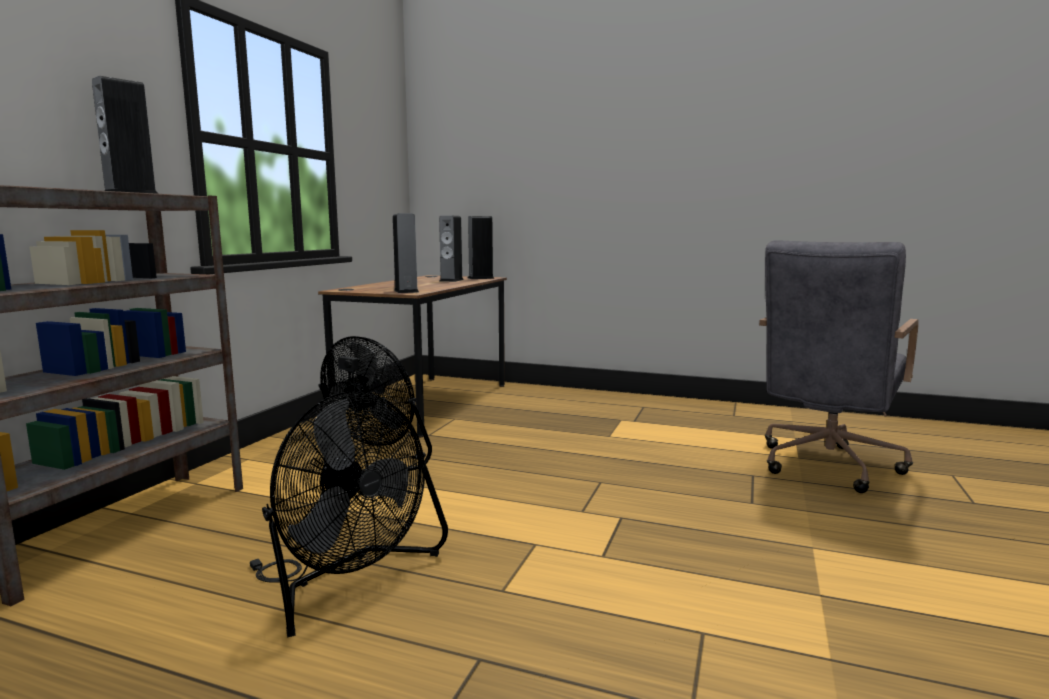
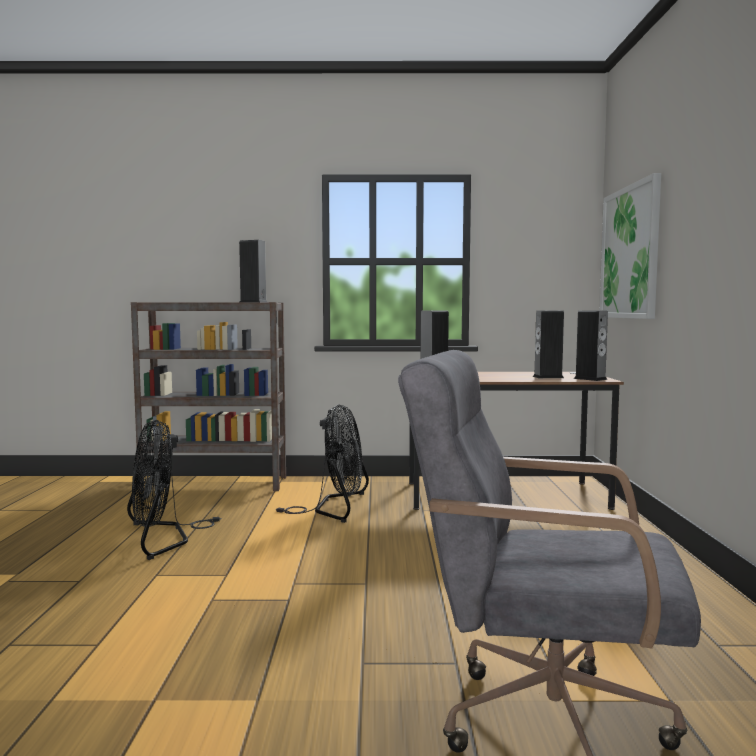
camera: 70 degrees right, 5 degrees down
black fan [250,391,448,637] -> black fan turned 45 degrees clockwise [127,420,221,560]
none -> picture [600,173,661,319]

